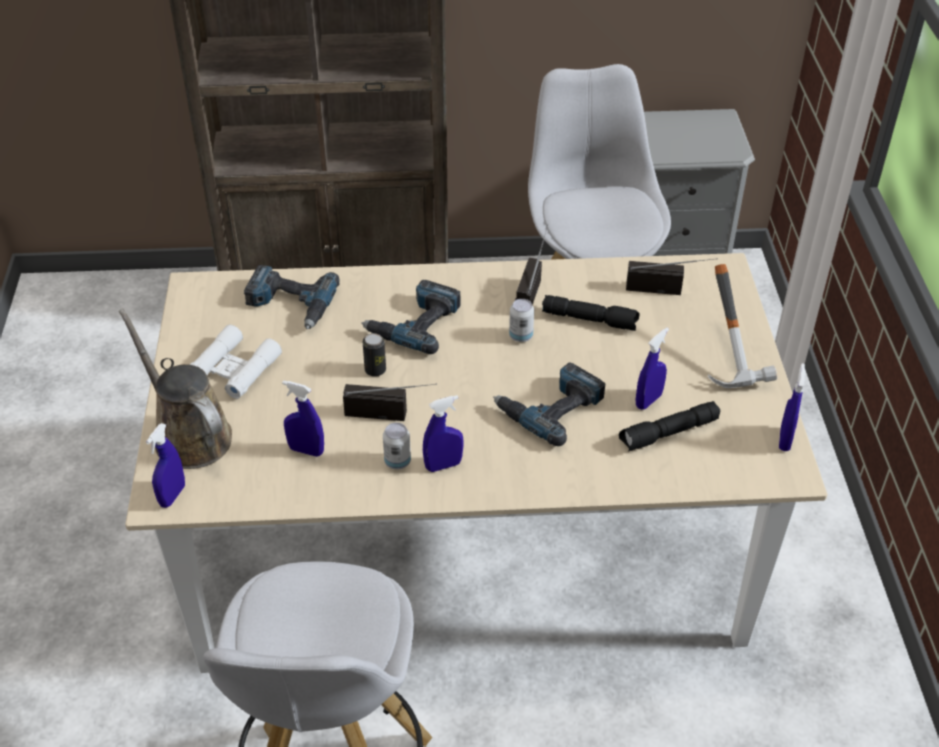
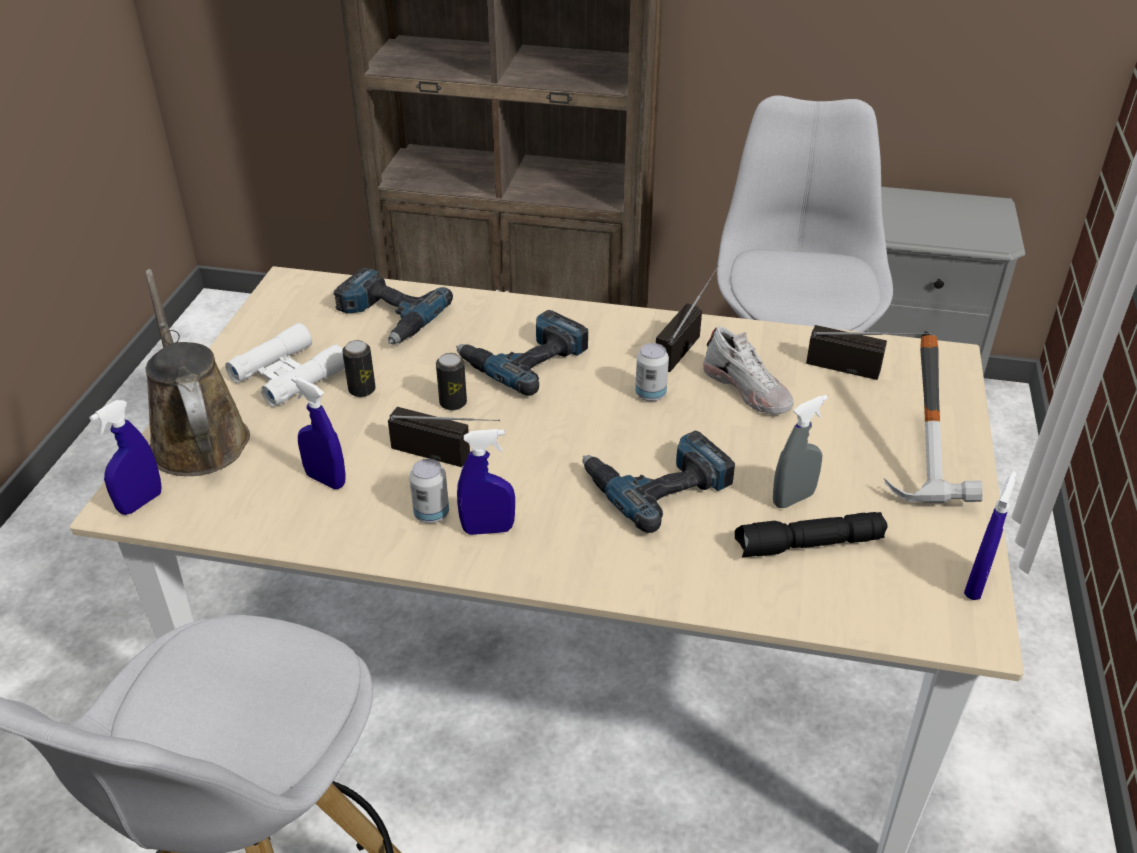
camera: 15 degrees right, 5 degrees down
black flashlight [542,295,640,331] -> white shoe [703,326,794,415]
blue spray bottle [636,327,669,410] -> grey spray bottle [773,395,828,508]
none -> can [342,340,376,397]

